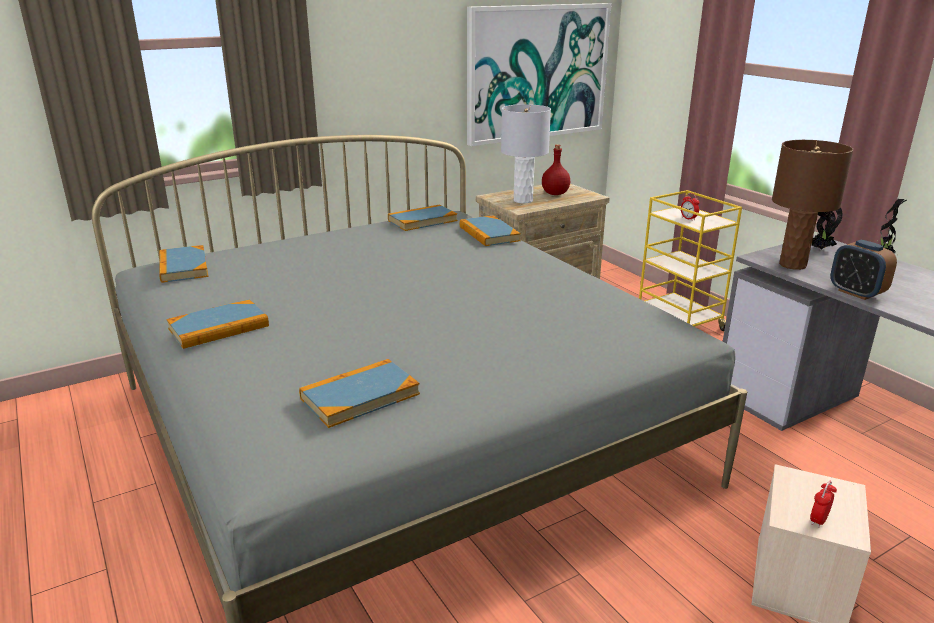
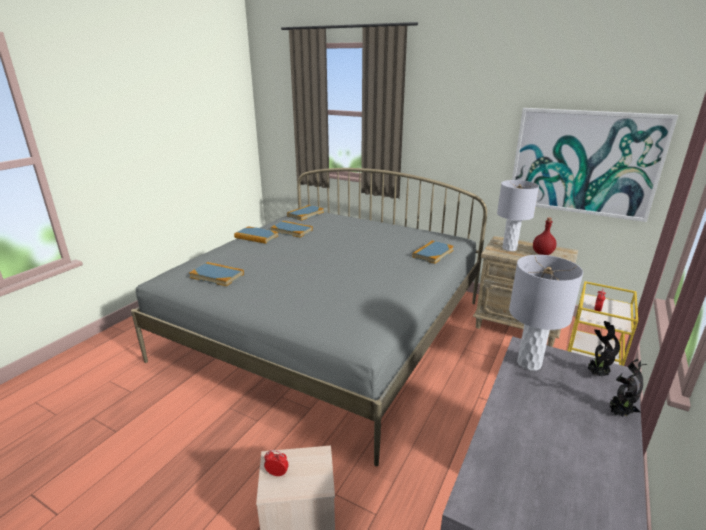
camera: 60 degrees right, 0 degrees up
book [388,205,457,231] -> book moved to [270,221,313,238]
brown table lamp [772,140,854,270] -> grey table lamp [509,255,583,371]
alarm clock [831,240,897,300] -> none

